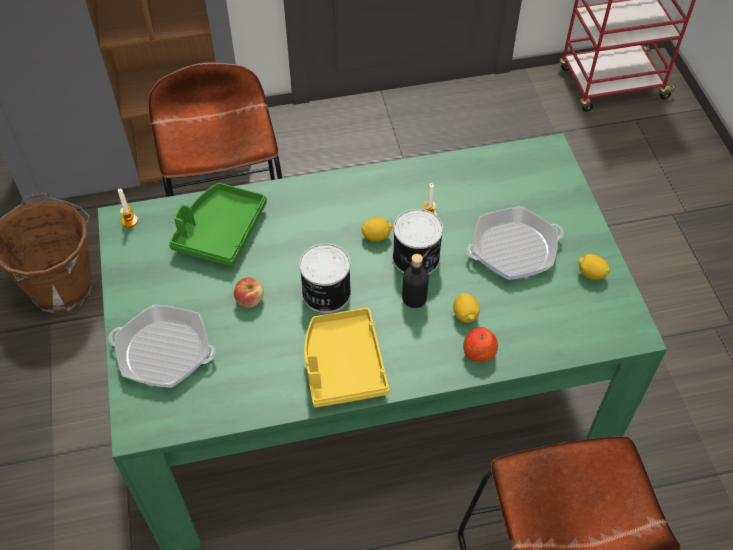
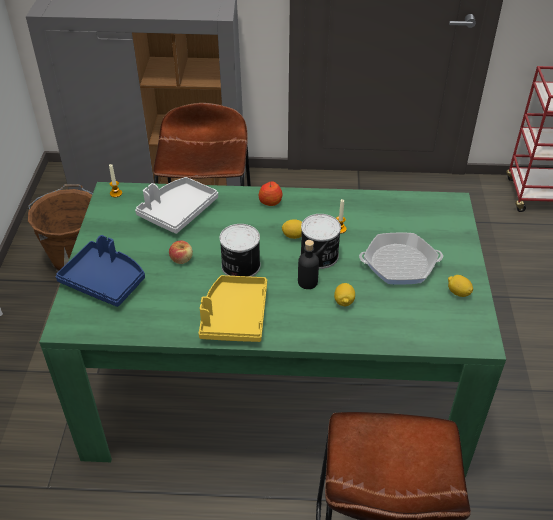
camera: 15 degrees right, 10 degrees down
frying pan [108,305,216,388] -> blue tray [56,235,145,307]
green tray [169,183,267,266] -> grey tray [135,177,218,234]
apple [463,327,498,362] -> apple moved to [259,182,282,206]

